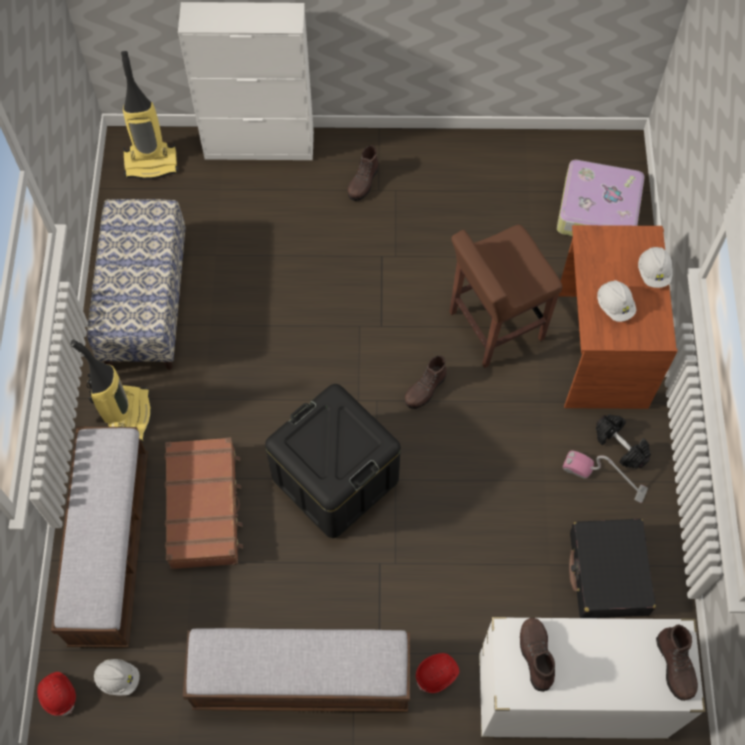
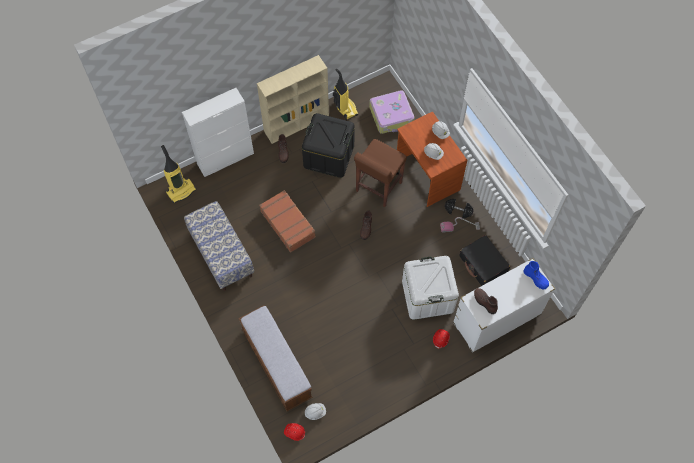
camera: 30 degrees left, 0 degrees up
vacuum cleaner [70,340,151,442] -> vacuum cleaner moved to [333,69,358,120]
brown suitcase [165,437,243,569] -> brown suitcase moved to [259,190,316,253]
bench [183,628,410,712] -> none
black storage box [265,384,401,538] -> black storage box moved to [302,113,355,178]
brown boot [656,624,698,701] -> blue boot [524,261,549,290]
none -> beige bookcase [257,55,329,144]
none -> white storage box [402,256,459,320]

